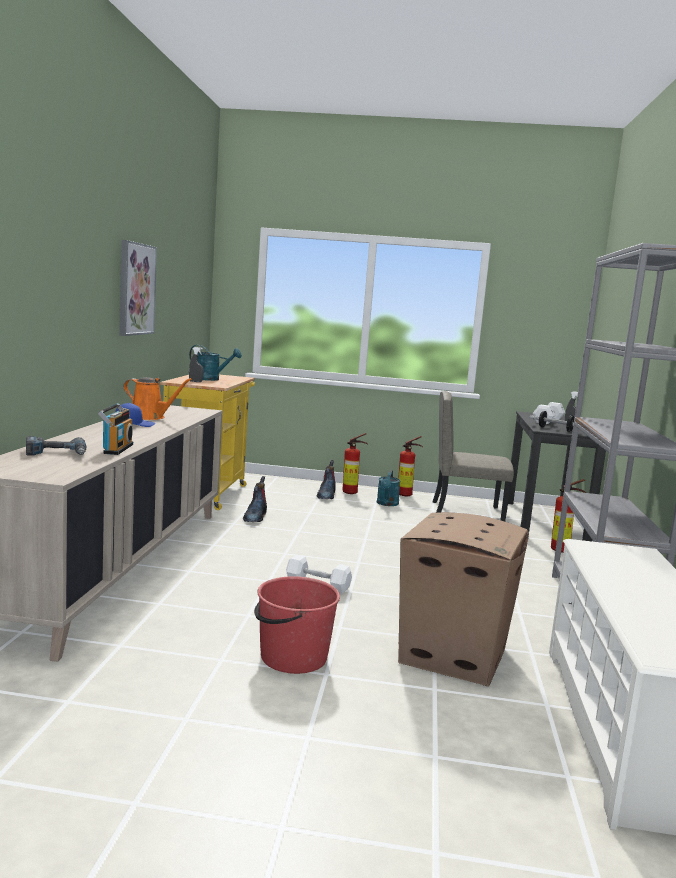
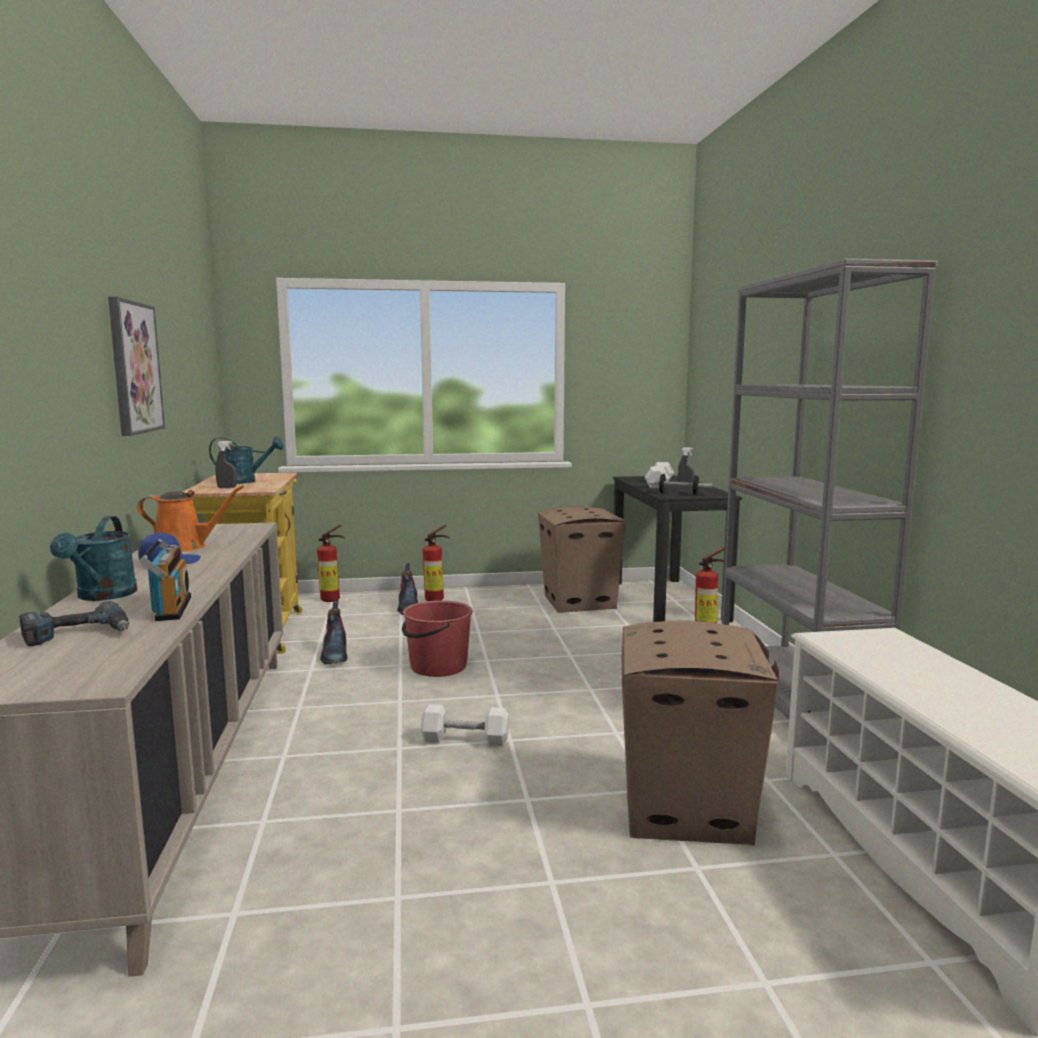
camera: 15 degrees left, 0 degrees up
red bucket [254,576,340,674] -> red bucket moved to [402,600,473,677]
turquoise watering can [377,470,401,506] -> turquoise watering can moved to [50,516,137,601]
fire extinguisher [398,436,423,496] -> fire extinguisher moved to [317,525,345,602]
beige chair [432,391,514,522] -> cardboard box [538,506,626,613]

